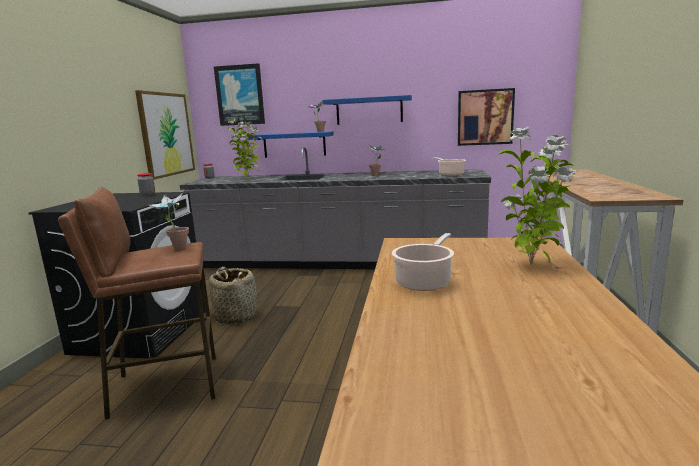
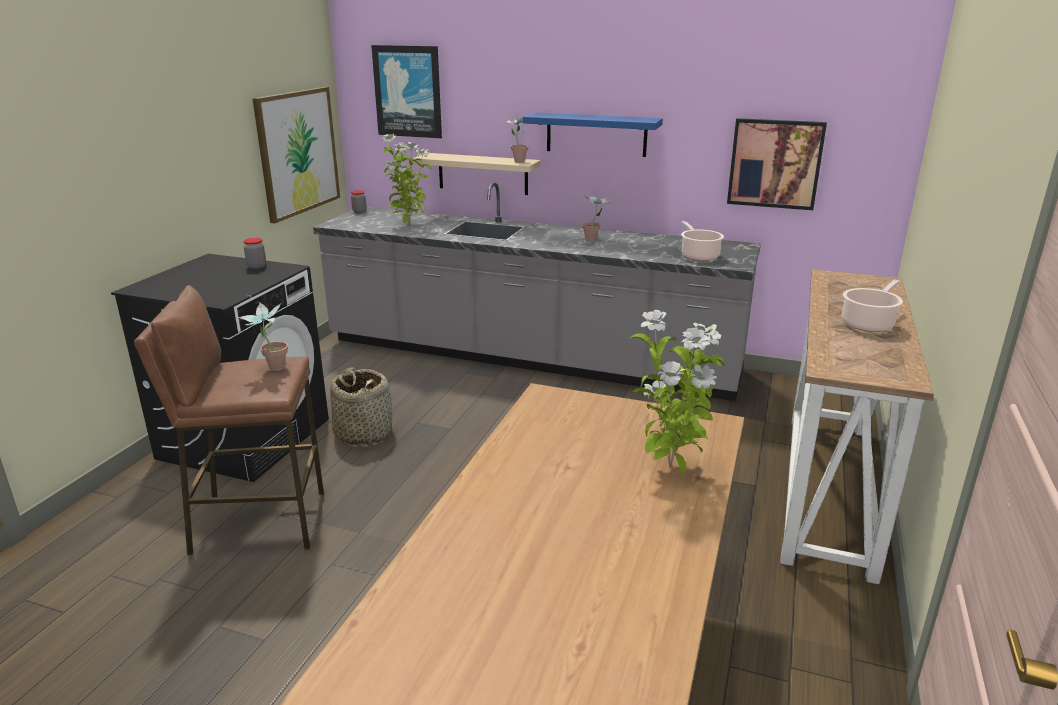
camera: 10 degrees right, 10 degrees up
blue shelf [247,131,334,158] -> beige shelf [412,153,541,195]
cooking pot [392,233,454,291] -> cooking pot moved to [842,280,903,332]

